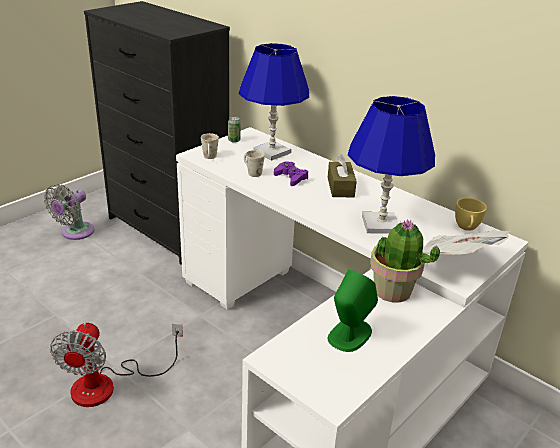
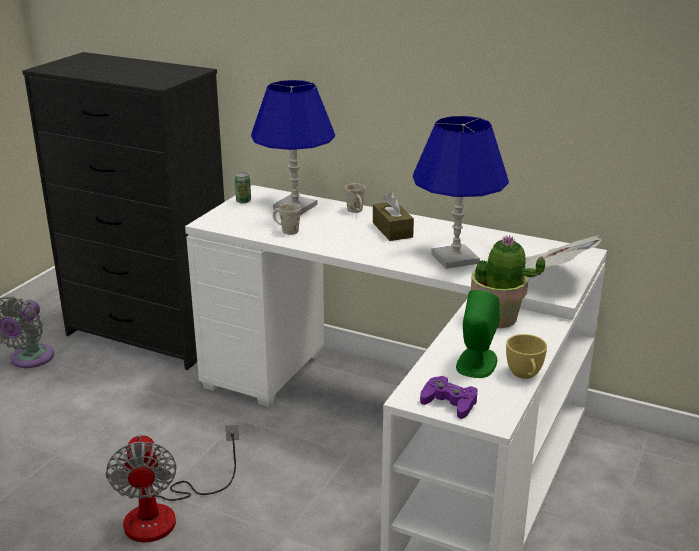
camera: 15 degrees left, 5 degrees down
white mug [201,133,219,159] -> white mug moved to [345,183,365,213]
purple game controller [274,161,308,186] -> purple game controller moved to [420,376,478,419]
yellow cup [455,198,487,231] -> yellow cup moved to [506,334,547,379]

